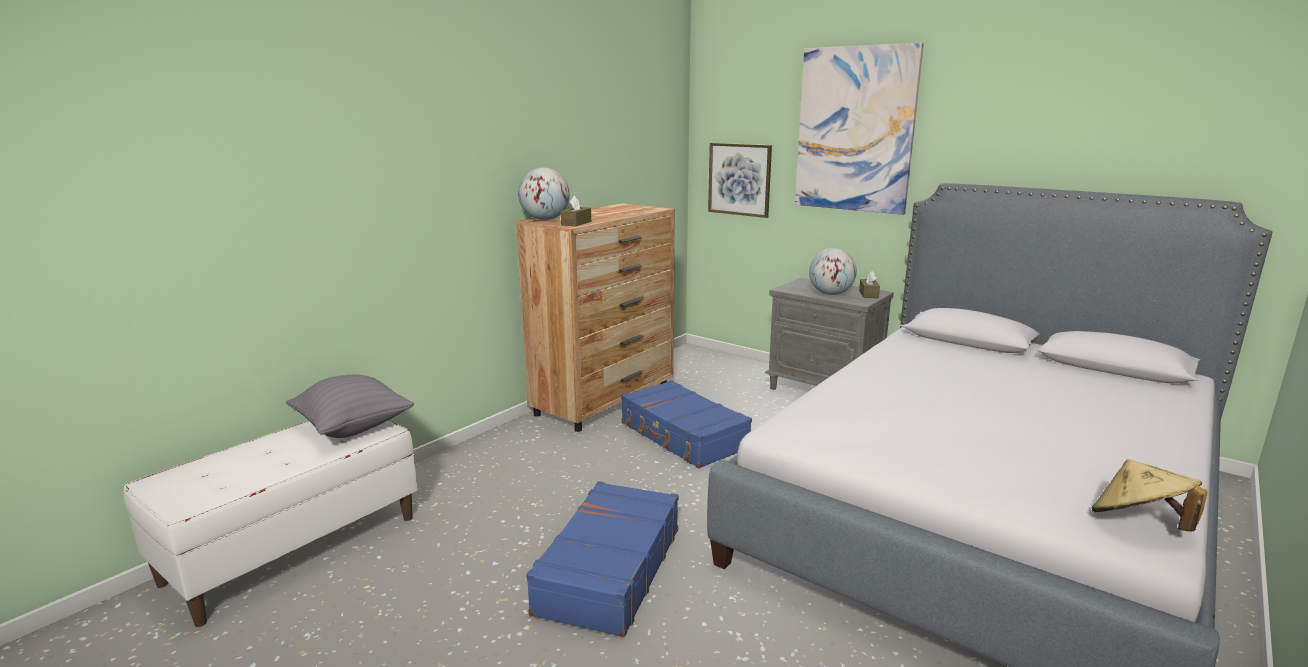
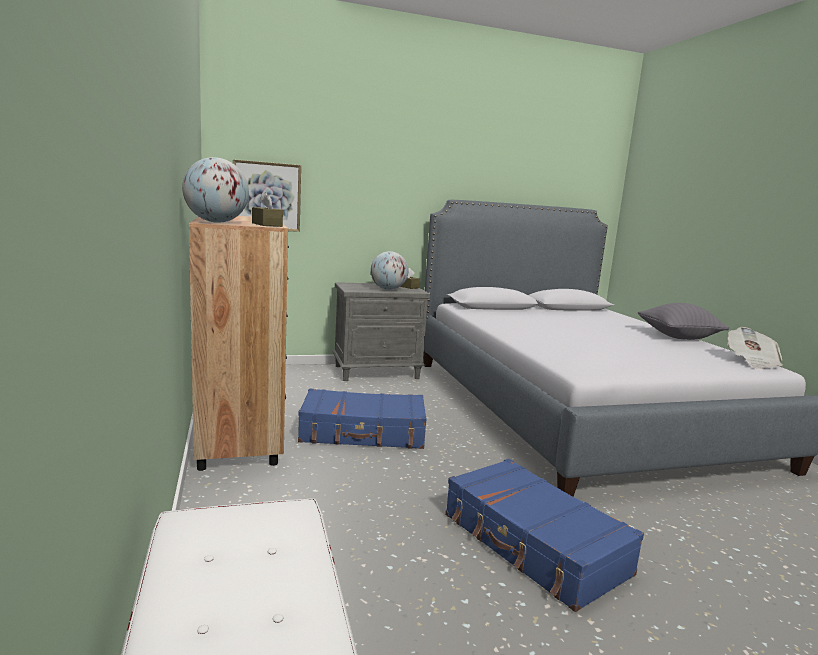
camera: 55 degrees left, 5 degrees down
grey pillow [286,375,414,438] -> grey pillow moved to [638,303,729,340]
picture [795,43,924,215] -> none
beige hat [1092,459,1208,531] -> newspaper [727,327,783,369]

